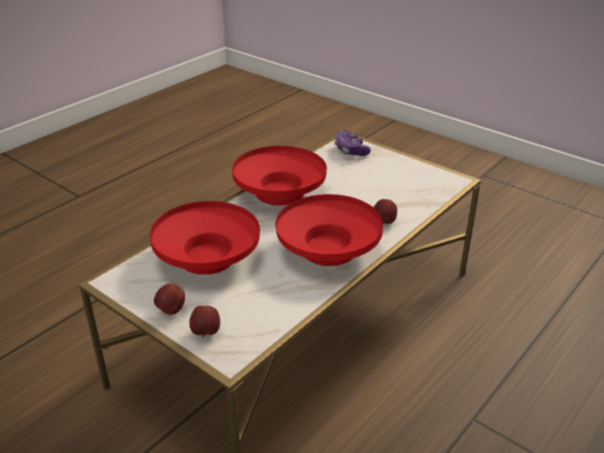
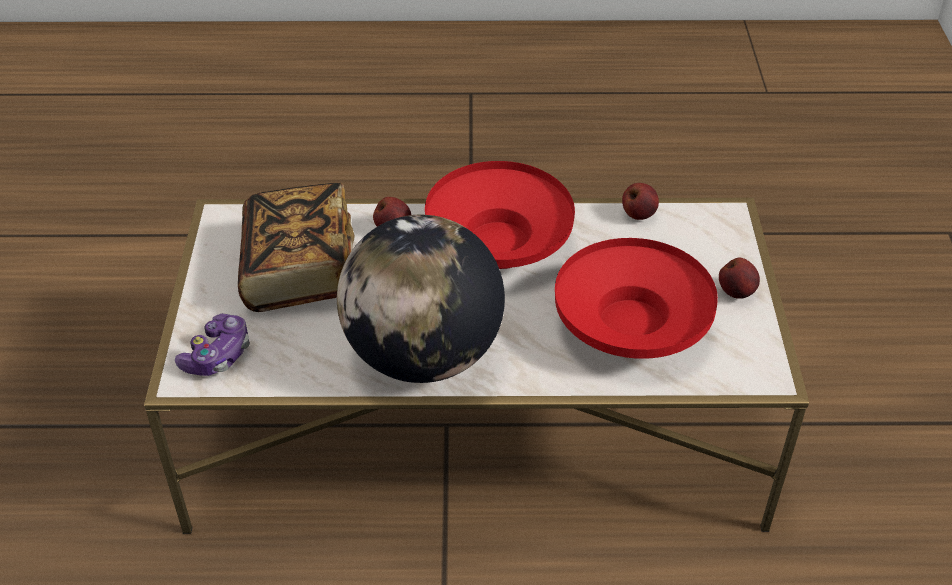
camera: 130 degrees left, 10 degrees up
apple [189,306,220,337] -> apple moved to [622,183,659,220]
red bowl [232,146,327,206] -> globe [337,215,505,383]
none -> book [238,183,355,312]

